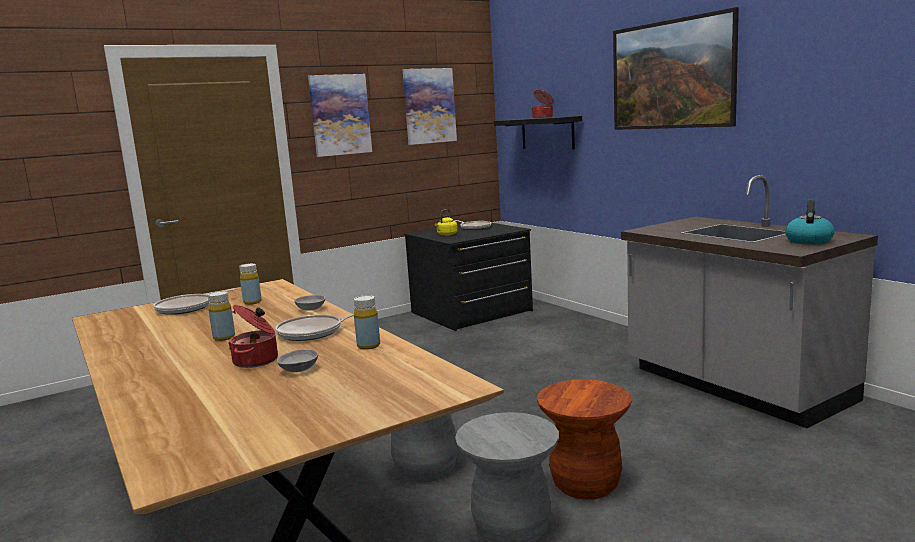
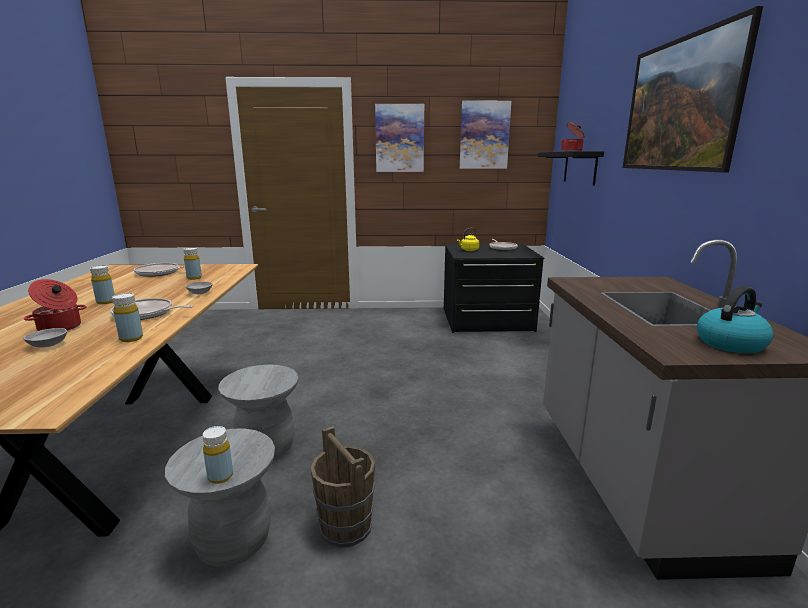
camera: 30 degrees right, 5 degrees up
brown stool [537,379,632,500] -> brown bucket [310,426,375,548]
none -> yellow bottle [202,426,233,484]

